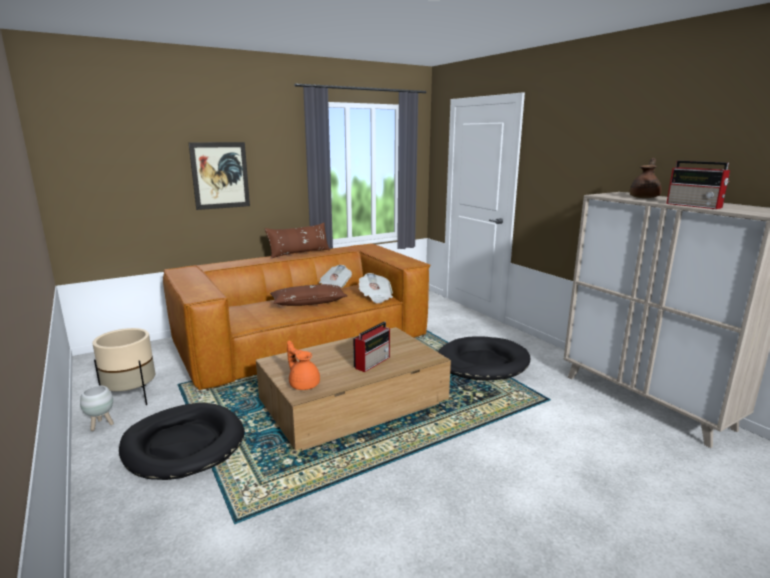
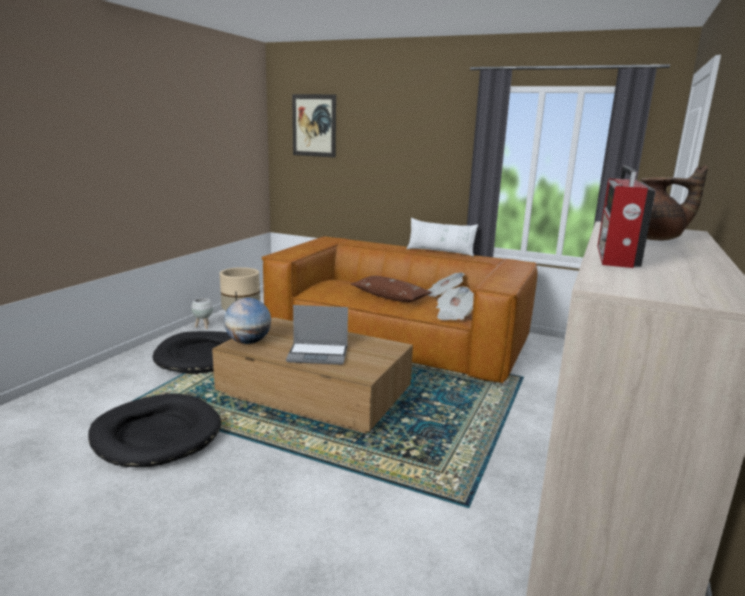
camera: 55 degrees right, 0 degrees up
picture [189,142,250,210] -> picture moved to [292,94,336,158]
brown pillow [265,222,330,259] -> white pillow [406,218,478,256]
orange teapot [287,340,320,390] -> globe [224,298,271,344]
radio [353,322,390,372] -> laptop [286,305,348,365]
black dog bed [438,336,530,381] -> black dog bed moved to [88,393,221,467]

